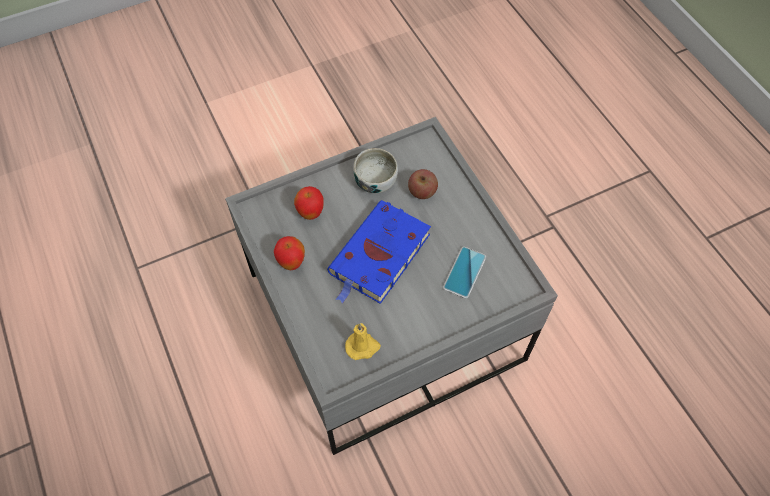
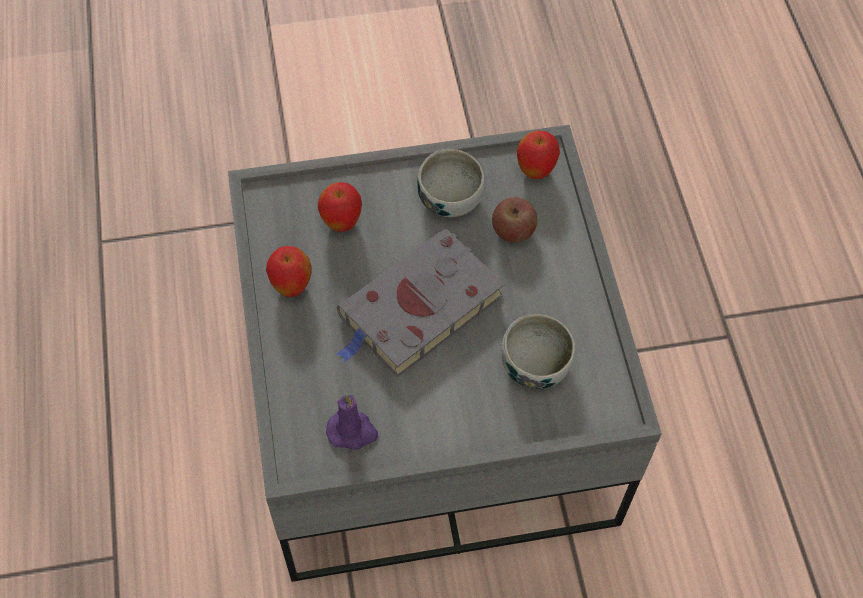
camera: 15 degrees right, 0 degrees up
blue book [327,200,431,304] -> grey book [336,228,505,377]
yellow candle [345,323,381,360] -> purple candle [326,394,378,450]
phone [443,247,486,298] -> bowl [501,314,575,389]
none -> apple [517,130,560,179]

